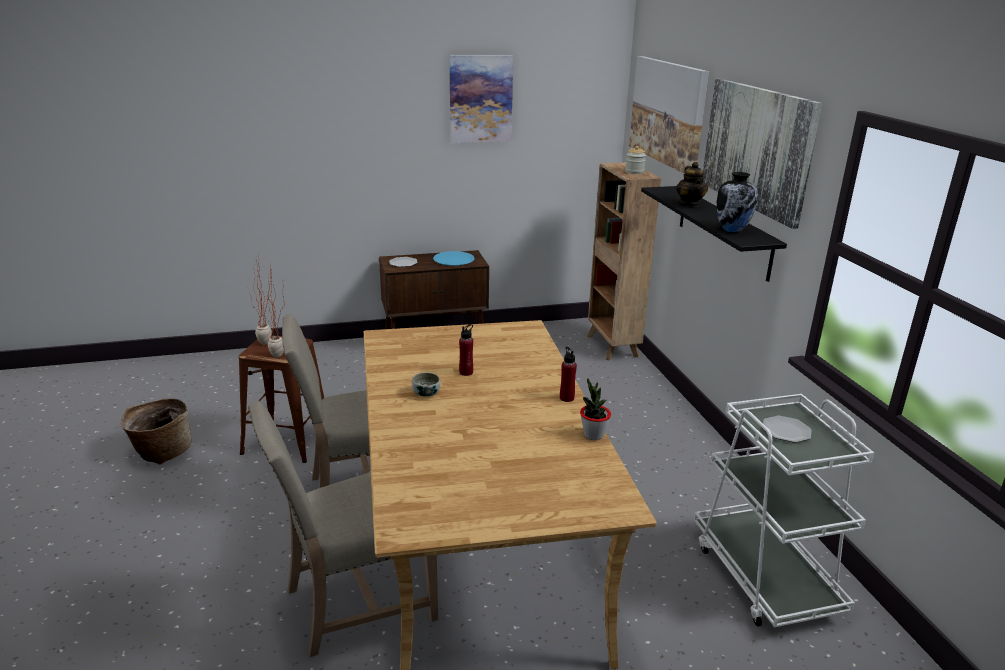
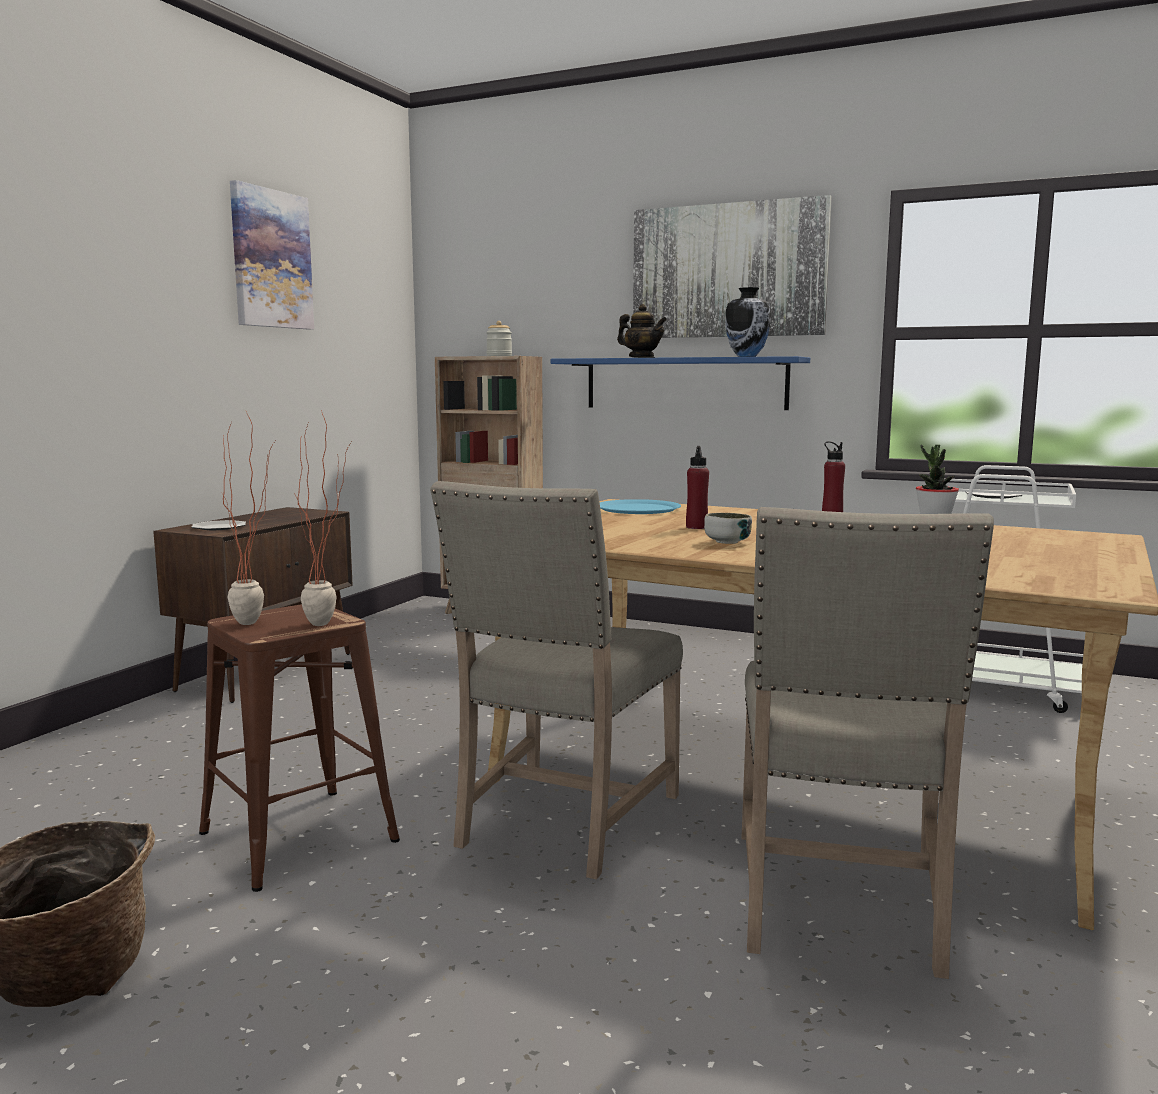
camera: 50 degrees left, 15 degrees down
blue plate [433,251,475,266] -> blue plate moved to [600,499,681,514]
picture [629,56,709,174] -> none
black shelf [641,186,787,282] -> blue shelf [551,356,810,410]

